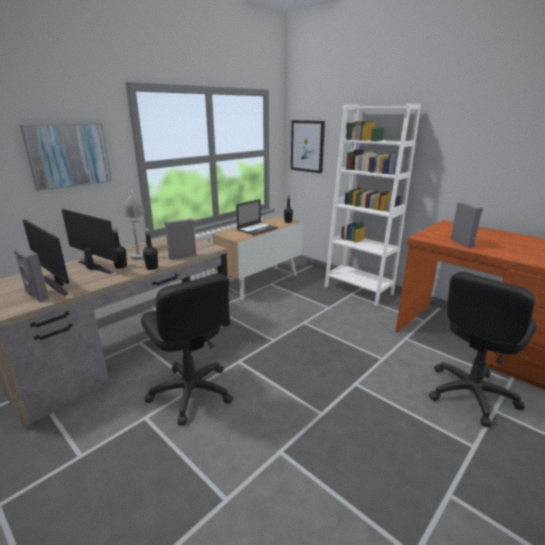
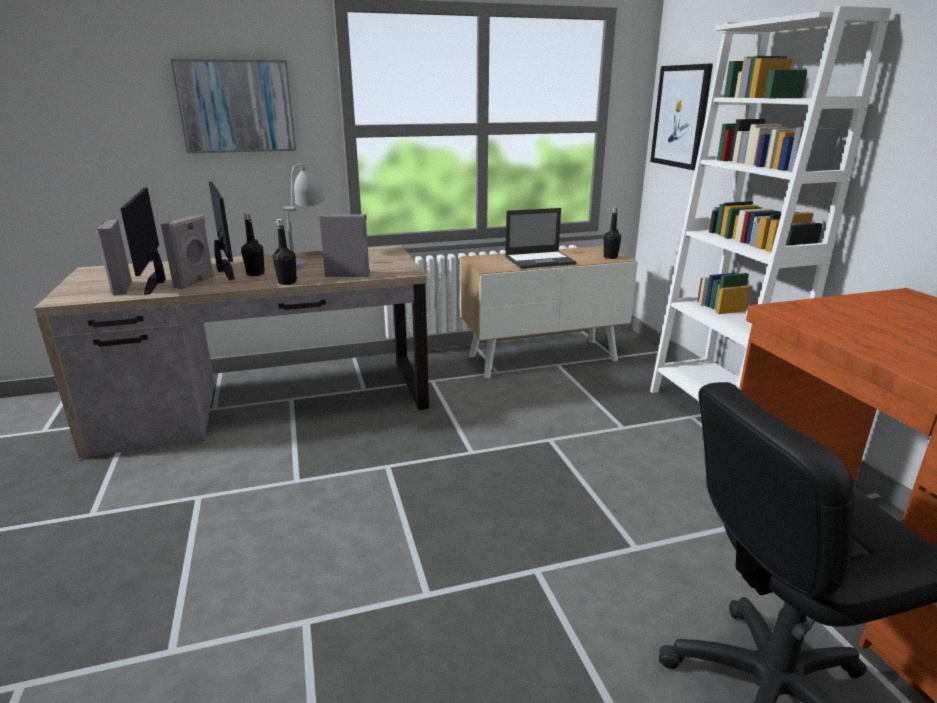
camera: 30 degrees right, 0 degrees up
black office chair [141,273,233,425] -> none
grey speaker [450,202,483,248] -> grey speaker moved to [161,215,214,289]

